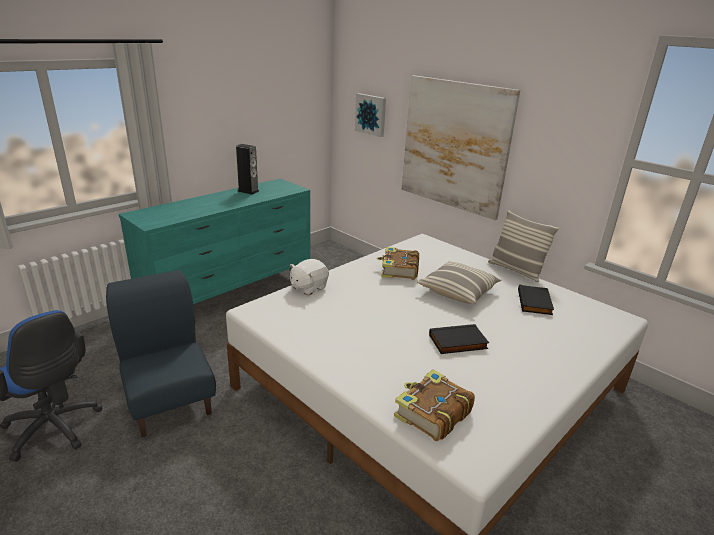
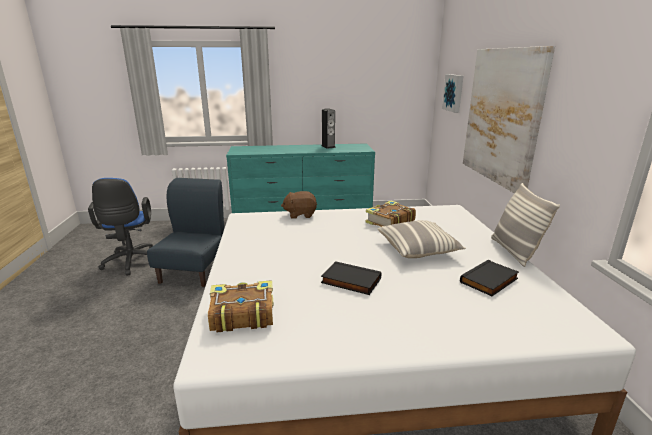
camera: 40 degrees right, 5 degrees down
white plush toy [290,259,329,295] -> brown plush toy [281,191,317,219]

